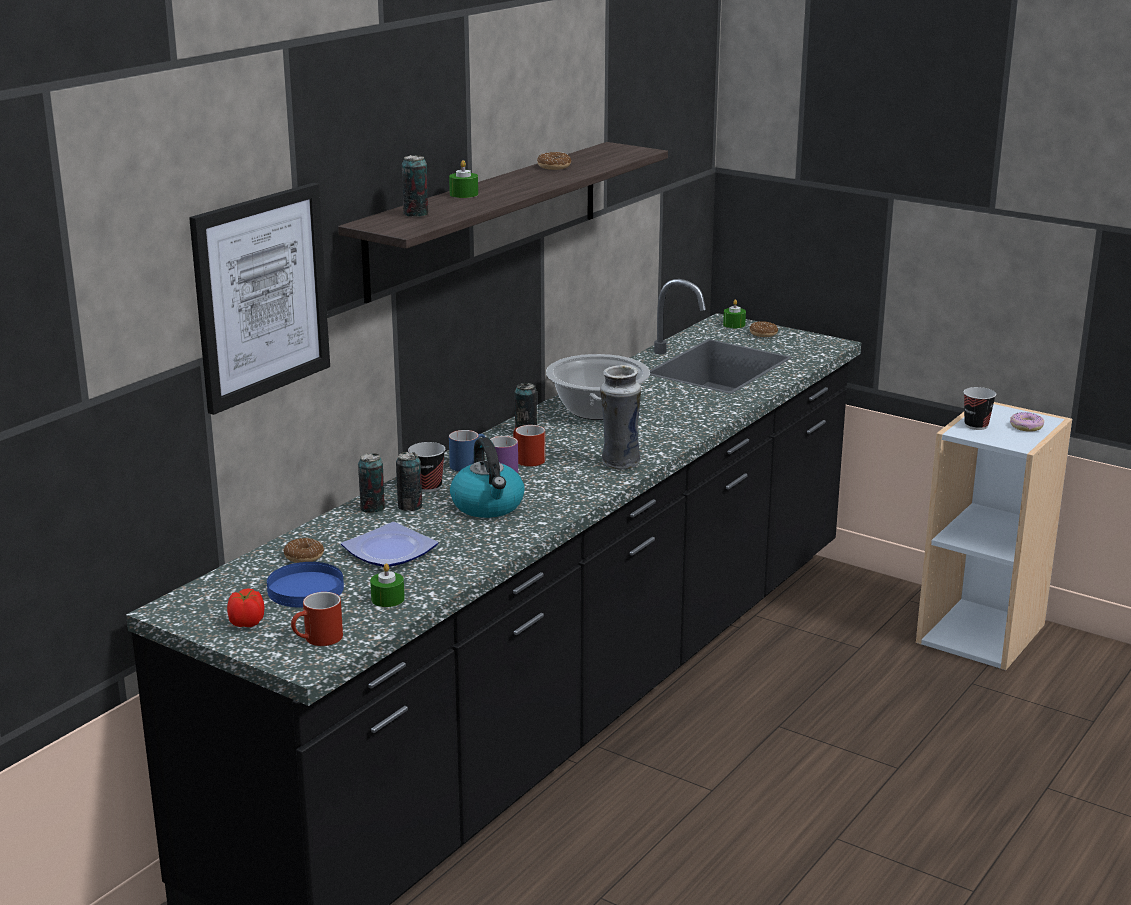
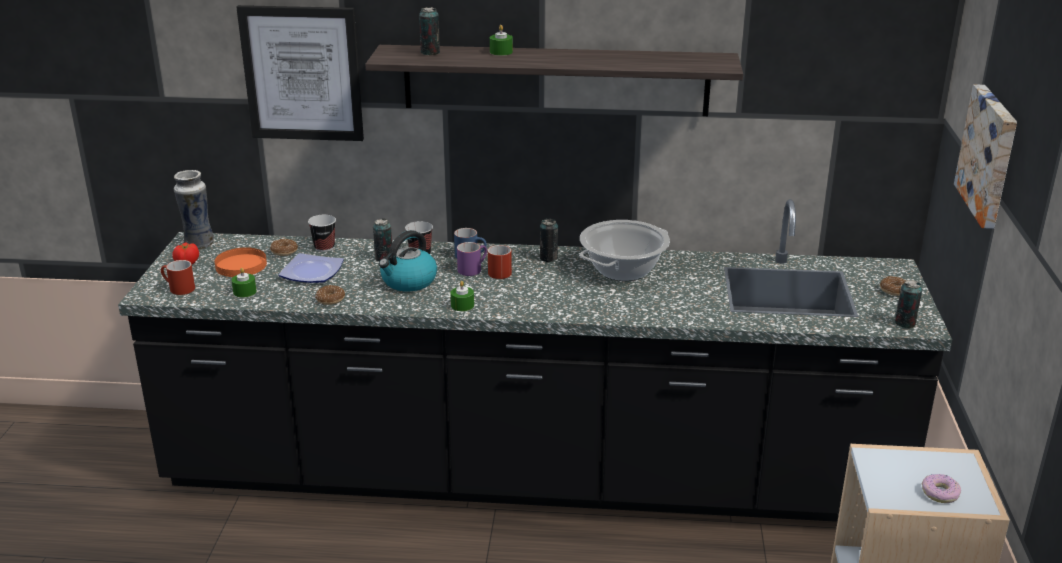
camera: 60 degrees right, 5 degrees up
blue plate [267,562,344,608] -> orange plate [214,247,267,277]
can [358,453,385,513] -> can moved to [895,280,922,328]
donut [537,152,571,170] -> donut moved to [315,285,345,305]
vase [600,365,641,470] -> vase moved to [174,170,214,250]
green candle [723,299,746,328] -> green candle moved to [450,281,474,311]
cup [963,387,996,430] -> cup moved to [308,215,336,252]
none -> picture [954,84,1017,229]

